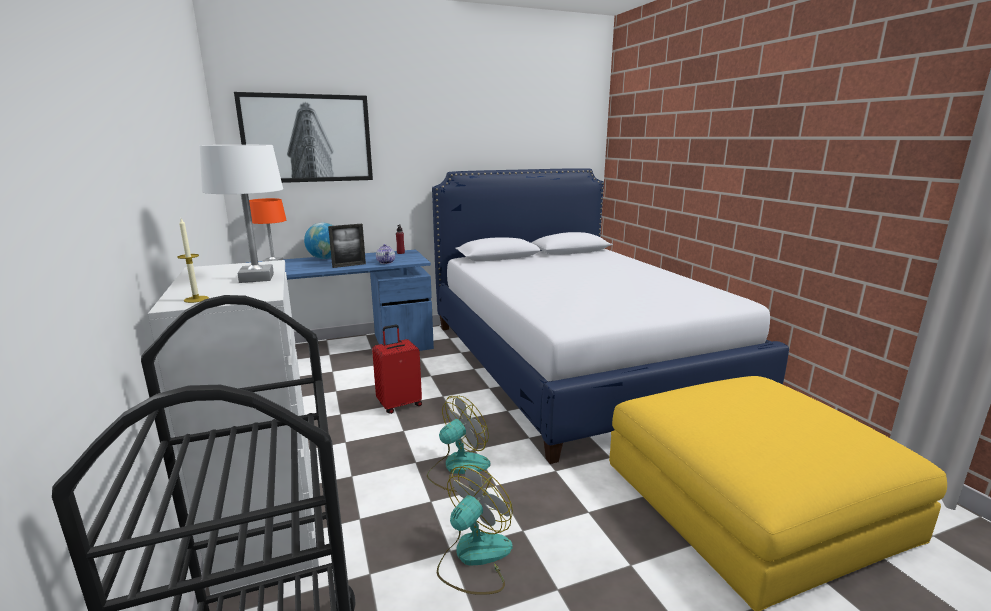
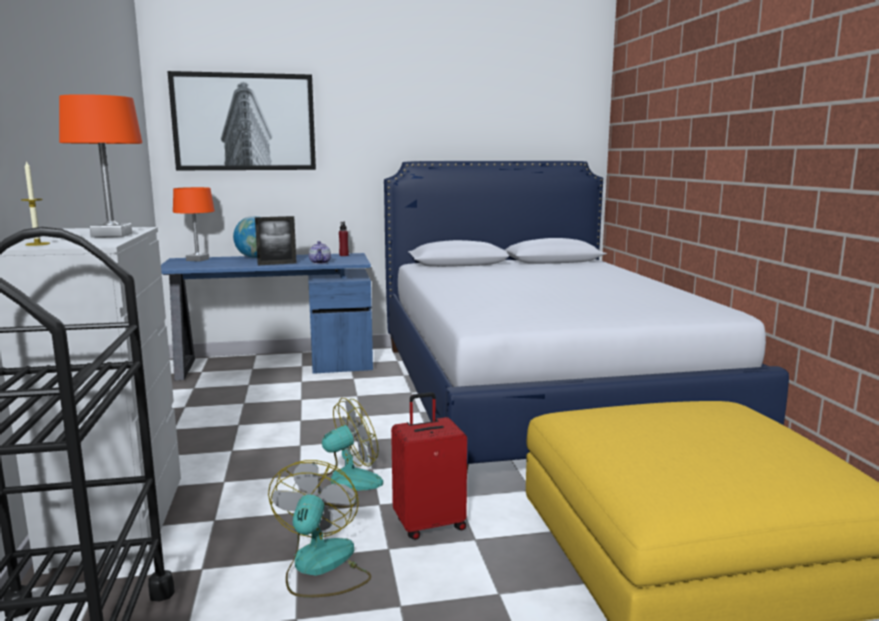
camera: 10 degrees right, 5 degrees down
white table lamp [200,145,283,283] -> orange table lamp [59,94,142,237]
red suitcase [372,325,422,414] -> red suitcase moved to [391,392,467,540]
fan [437,465,513,595] -> fan turned 45 degrees counterclockwise [268,460,372,598]

